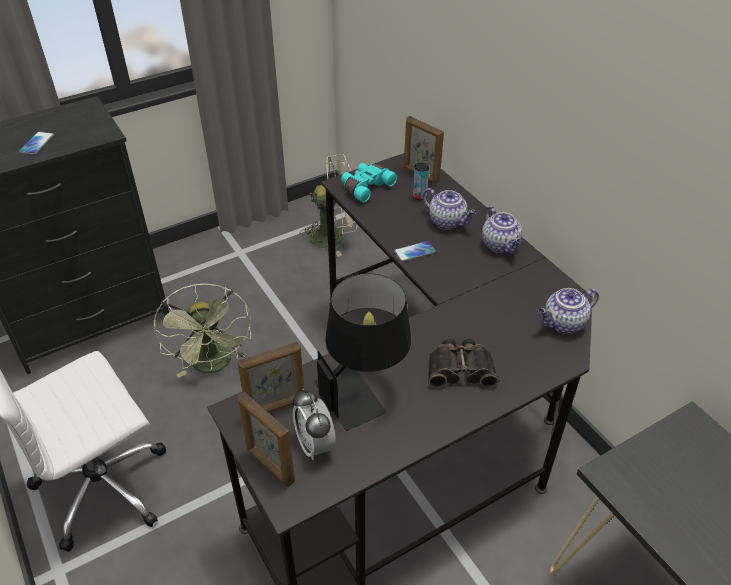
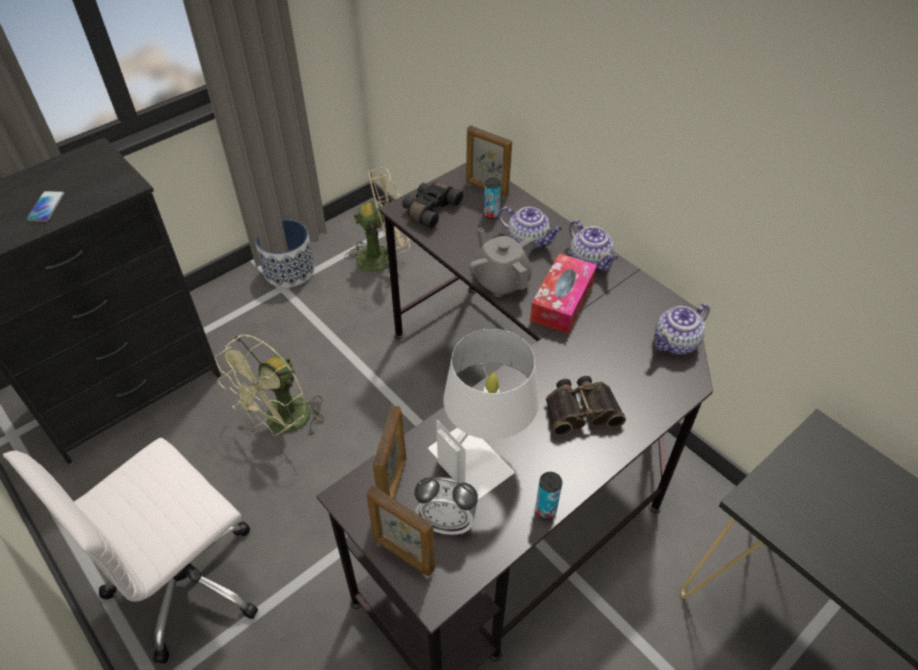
camera: 10 degrees left, 5 degrees up
green fan [153,284,251,378] -> green fan turned 60 degrees clockwise [215,335,325,438]
picture frame [237,342,304,413] -> picture frame turned 45 degrees counterclockwise [373,405,406,499]
alarm clock [293,389,336,460] -> alarm clock turned 45 degrees counterclockwise [414,477,478,535]
black table lamp [314,273,411,431] -> white table lamp [428,329,539,500]
turquoise binoculars [341,163,397,202] -> black binoculars [402,182,463,229]
phone [394,241,436,262] -> grey teapot [469,228,536,297]
none -> planter [255,219,315,288]
none -> tissue box [530,253,597,334]
none -> can [535,472,562,519]

